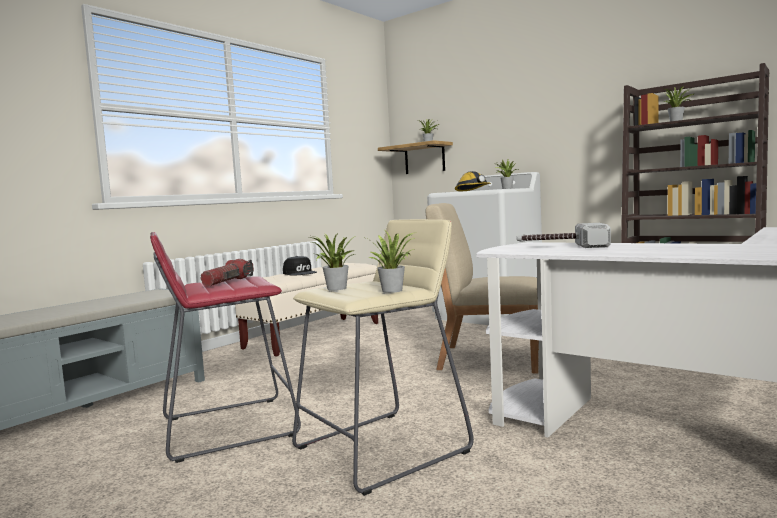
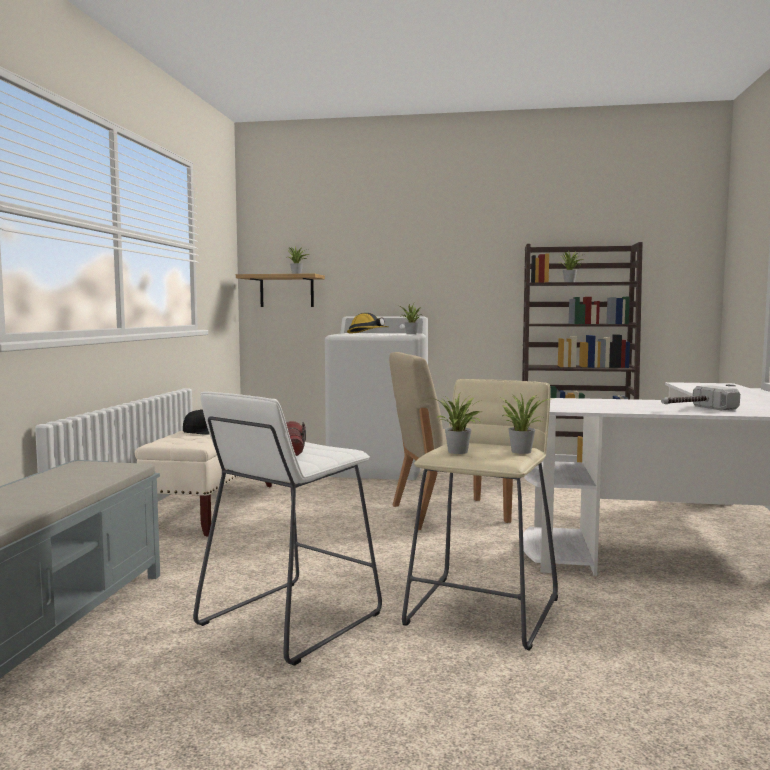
camera: 30 degrees left, 0 degrees up
red stool [150,232,301,463] -> white stool [193,392,382,666]
hammer [517,223,611,248] -> hammer moved to [661,385,740,410]

